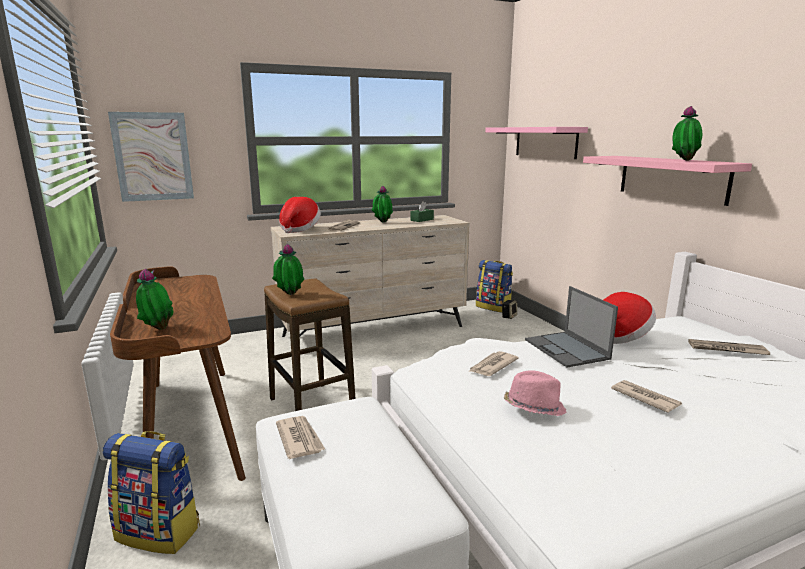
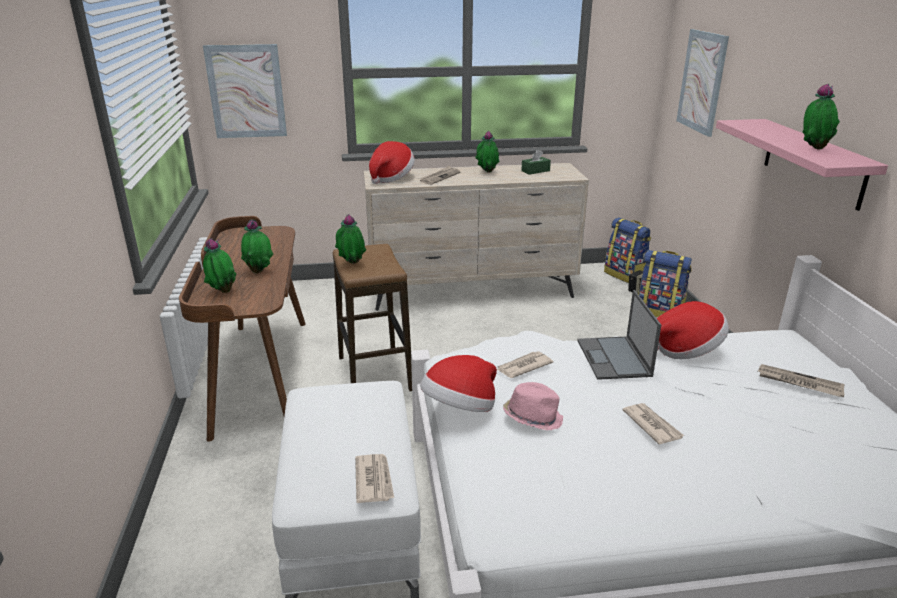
camera: 15 degrees right, 10 degrees up
backpack [103,431,200,554] -> backpack moved to [638,250,692,317]
newspaper [276,416,325,459] -> newspaper moved to [355,454,394,503]
pink shelf [485,127,588,159] -> picture [676,29,729,137]
none -> potted plant [241,219,273,273]
none -> hat [420,355,497,412]

